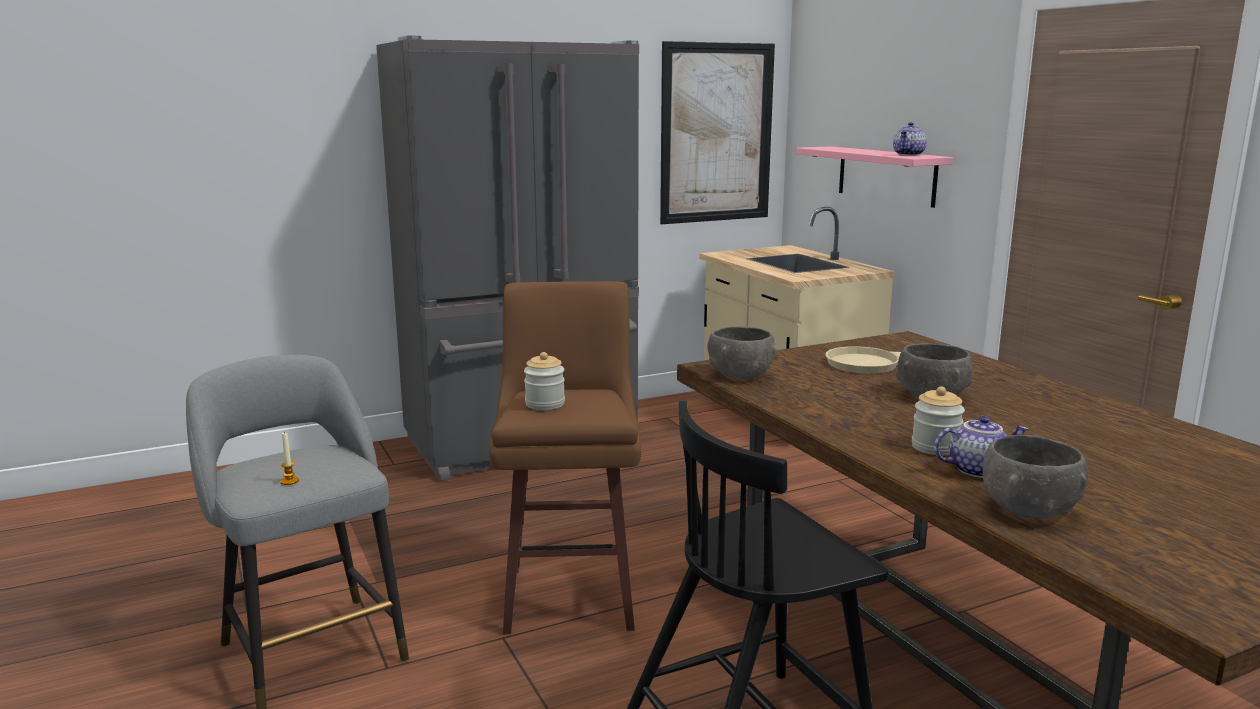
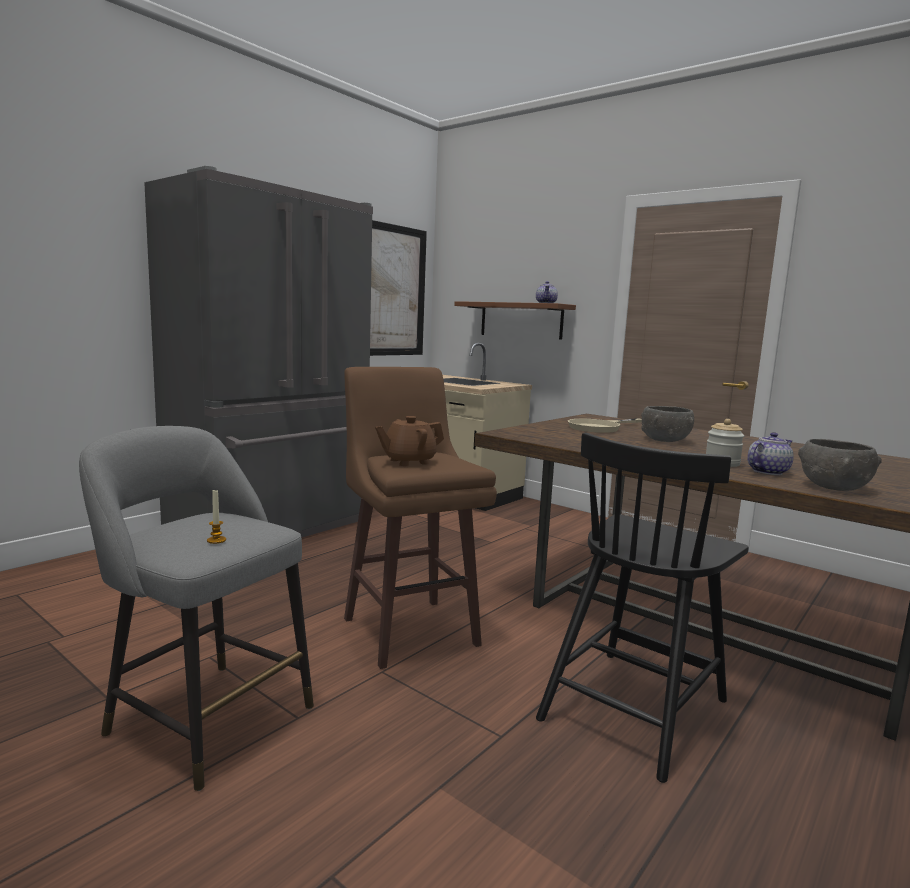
camera: 25 degrees left, 5 degrees down
jar [524,352,565,410] -> brown teapot [375,416,444,466]
grey bowl [708,327,776,379] -> none
pink shelf [795,146,953,208] -> brown shelf [454,301,576,340]

